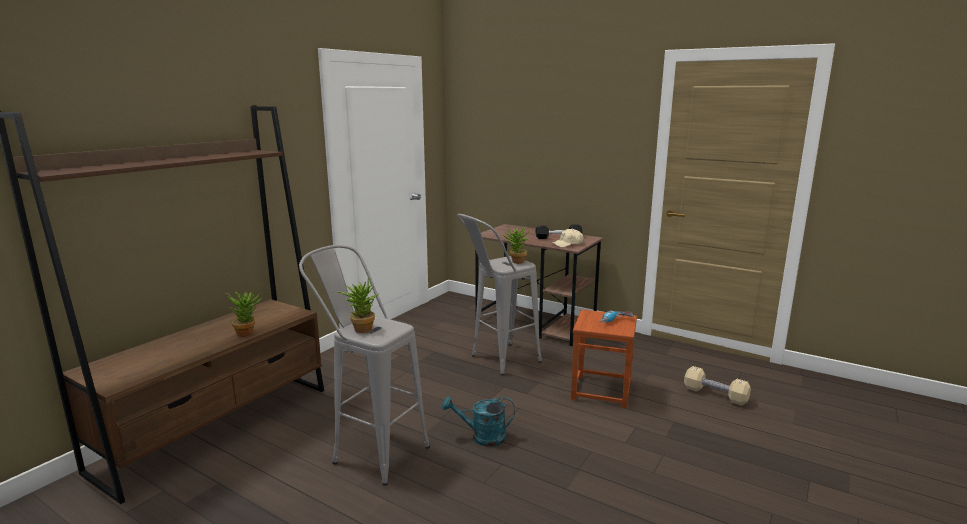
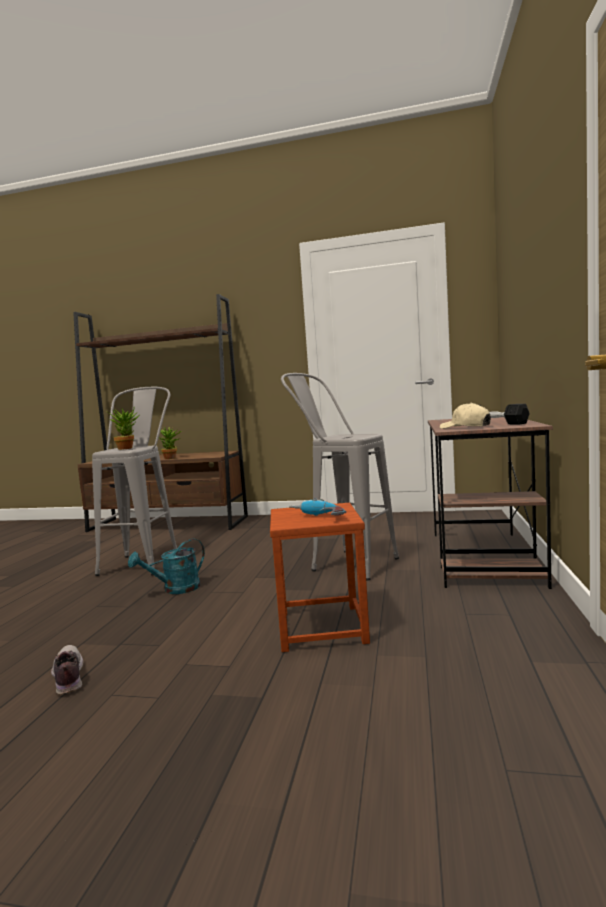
camera: 70 degrees right, 10 degrees down
turquoise watering can [442,396,515,447] -> turquoise watering can turned 105 degrees counterclockwise [128,539,205,594]
potted plant [503,226,531,264] -> none
beige dumbbell [684,366,751,406] -> none
none -> shoe [51,645,83,695]

